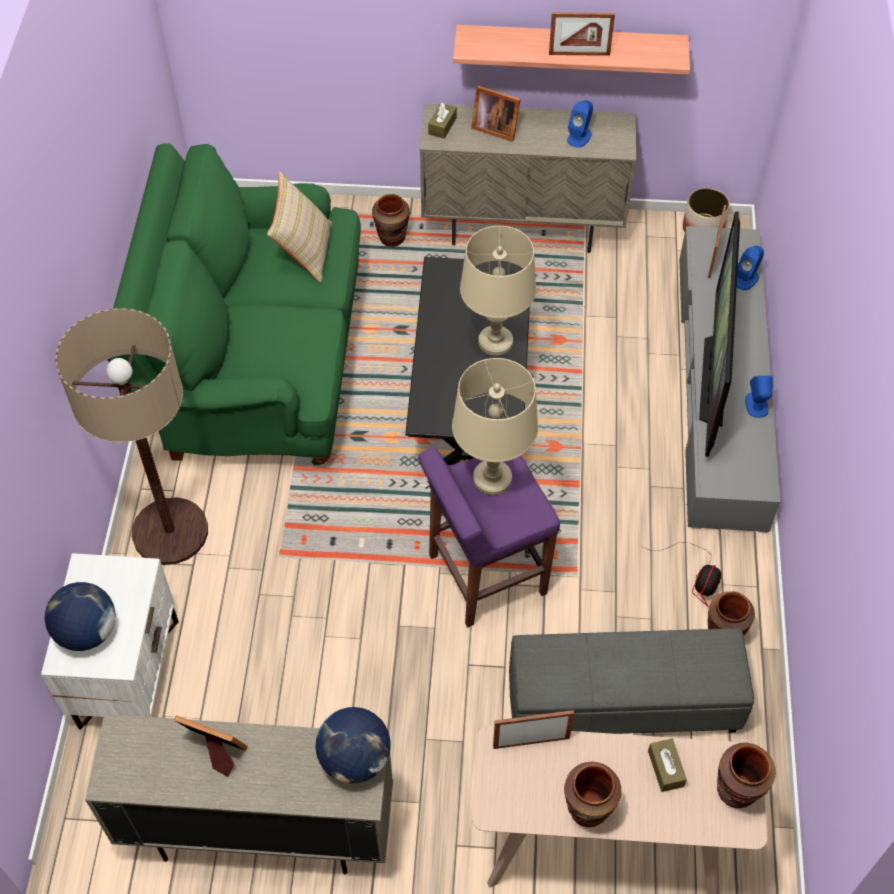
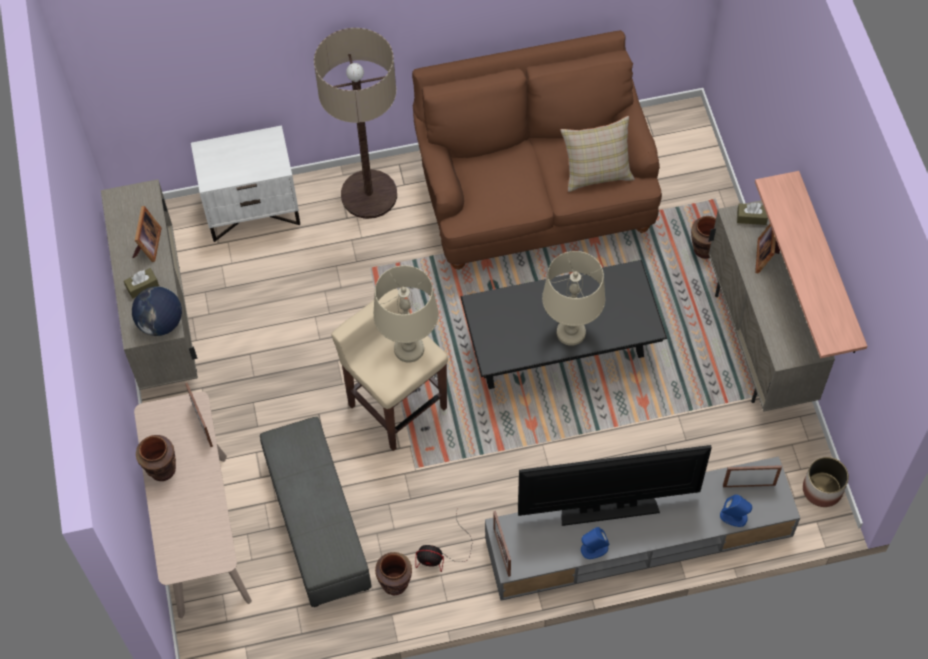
camera: 75 degrees right, 5 degrees up
globe [45,582,115,651] -> none
green sofa [107,144,361,465] -> brown sofa [412,30,662,270]
purple stool [418,447,560,627] -> beige stool [331,288,448,451]
picture frame [549,12,615,56] -> picture frame moved to [493,511,511,577]
blue speaker [567,100,593,148] -> none
brown tissue box [648,739,687,792] -> brown tissue box moved to [124,268,159,299]
brown vase [717,743,776,808] -> none

